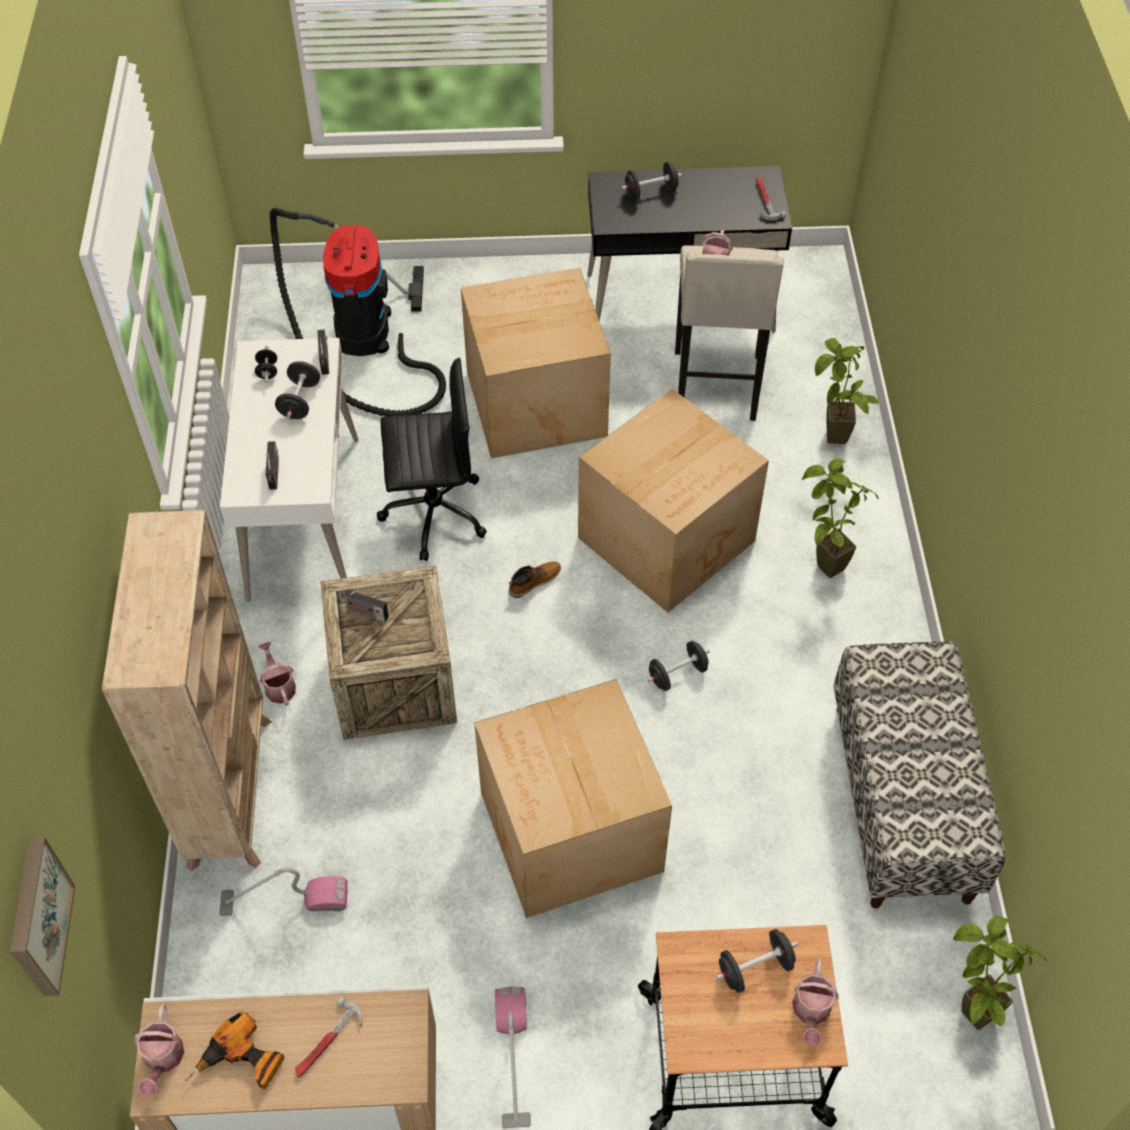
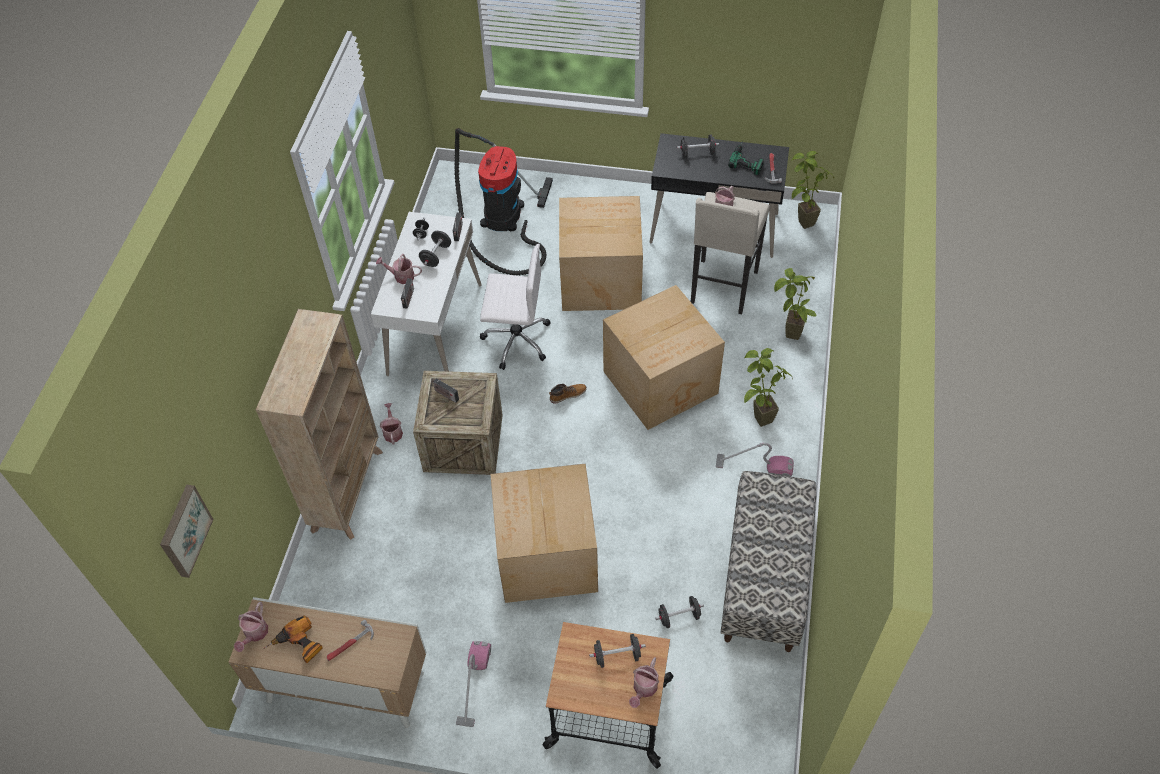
camera: 15 degrees right, 0 degrees up
vacuum cleaner [219,868,348,916] -> vacuum cleaner moved to [716,443,794,477]
black office chair [377,357,487,561] -> white office chair [480,244,551,370]
black dumbbell [647,641,710,691] -> black dumbbell moved to [656,596,704,628]
potted plant [953,916,1047,1030] -> potted plant moved to [791,151,834,229]
none -> watering can [376,254,422,284]
none -> power drill [728,143,764,175]

